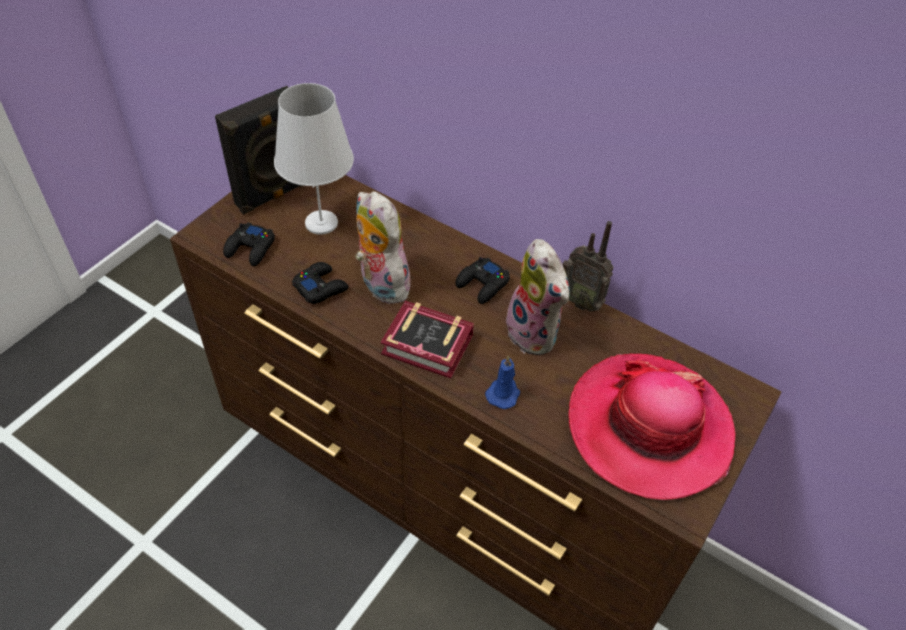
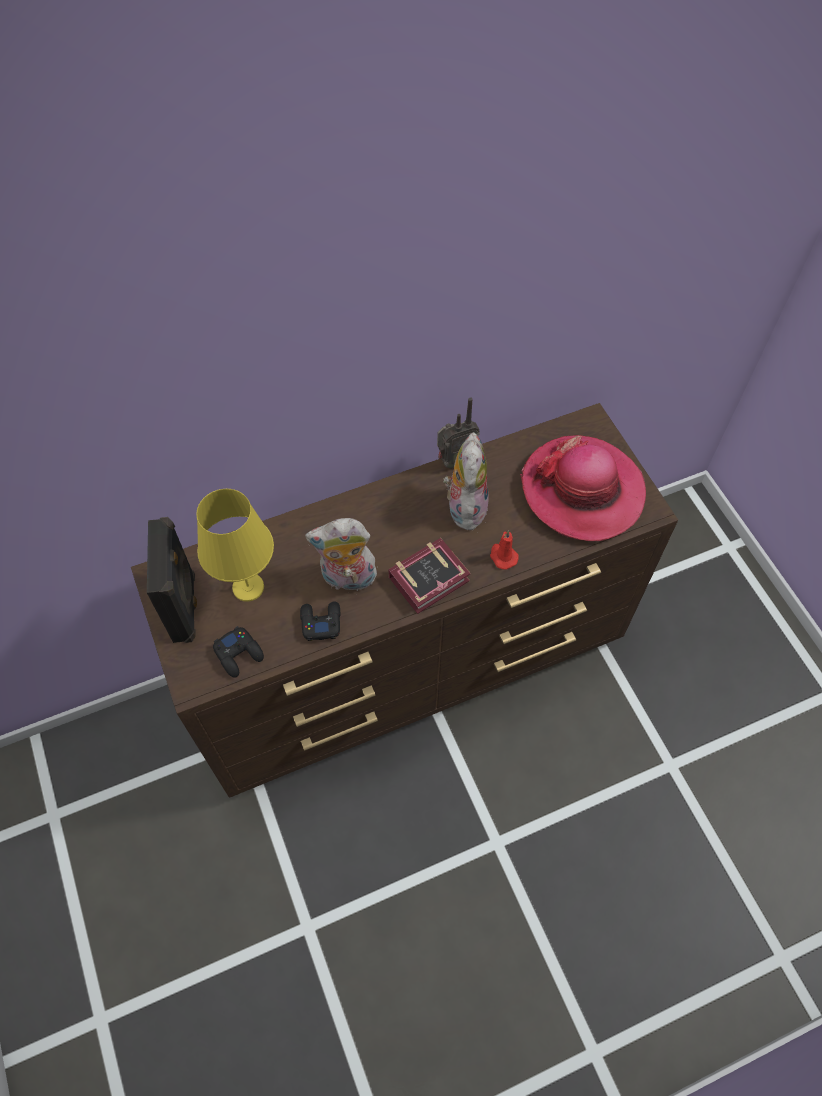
camera: 55 degrees left, 10 degrees up
white table lamp [274,83,354,235] -> yellow table lamp [196,489,274,602]
black game controller [455,257,510,304] -> none
blue candle [485,356,520,409] -> red candle [490,530,519,570]
plush toy [502,239,570,355] -> plush toy turned 90 degrees counterclockwise [443,432,488,530]

